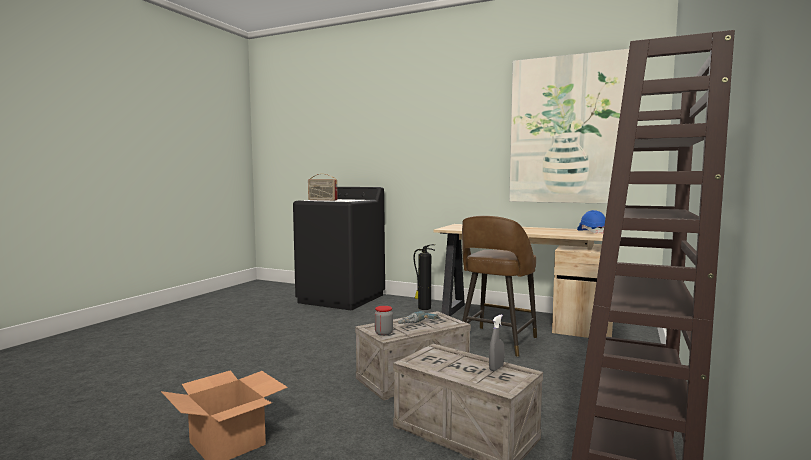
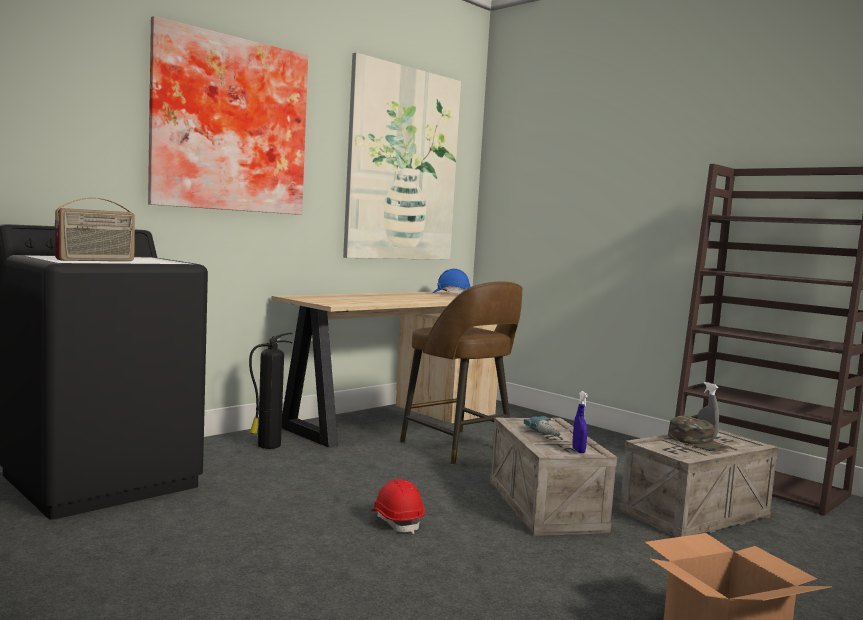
camera: 70 degrees left, 0 degrees up
jar [375,306,393,336] -> blue spray bottle [572,391,588,453]
none -> picture [148,16,308,215]
none -> red hard hat [371,479,425,534]
none -> green cap [668,415,732,451]

